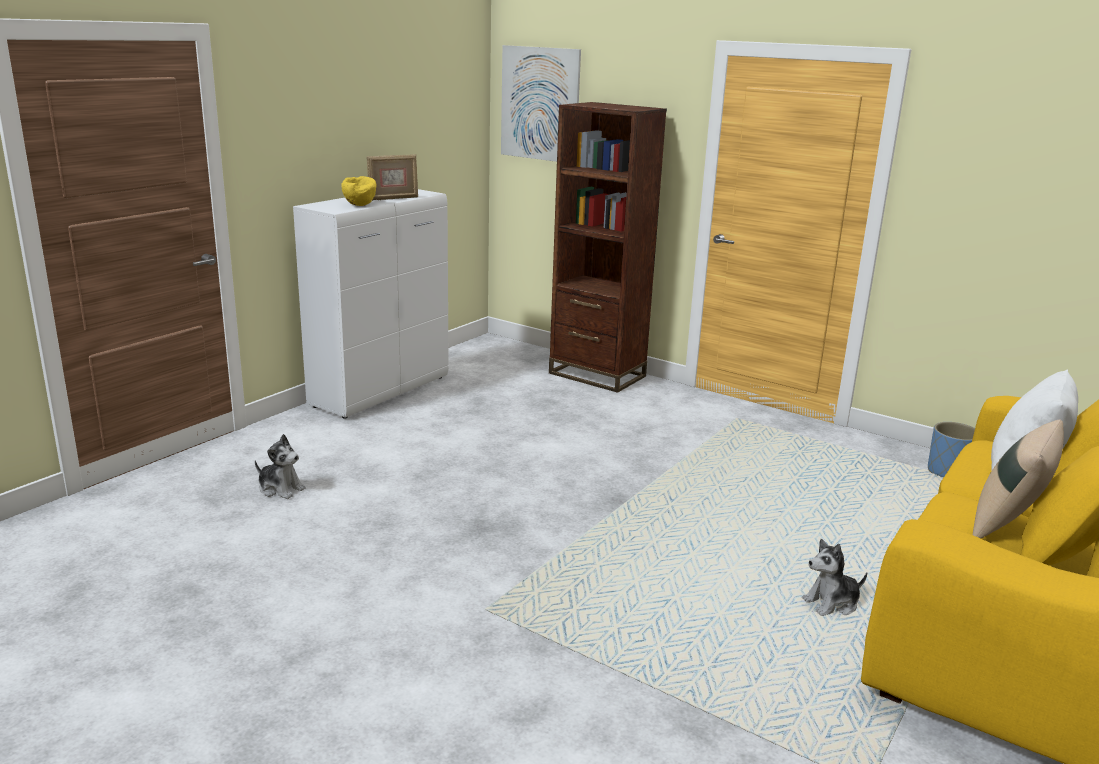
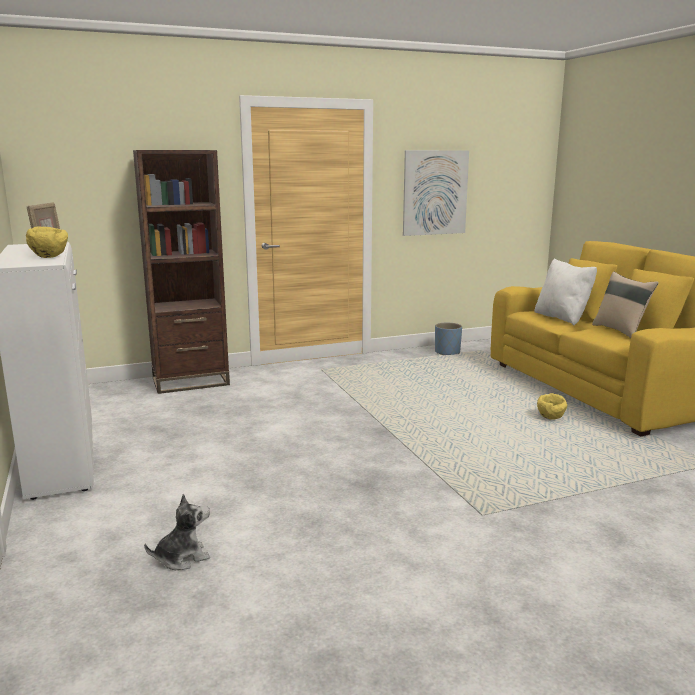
camera: 55 degrees left, 5 degrees down
picture [501,45,581,162] -> picture moved to [403,150,469,236]
plush toy [802,539,867,616] -> yellow bowl [537,393,567,420]

